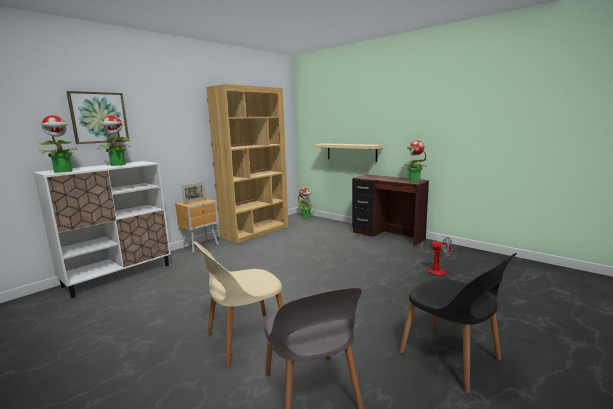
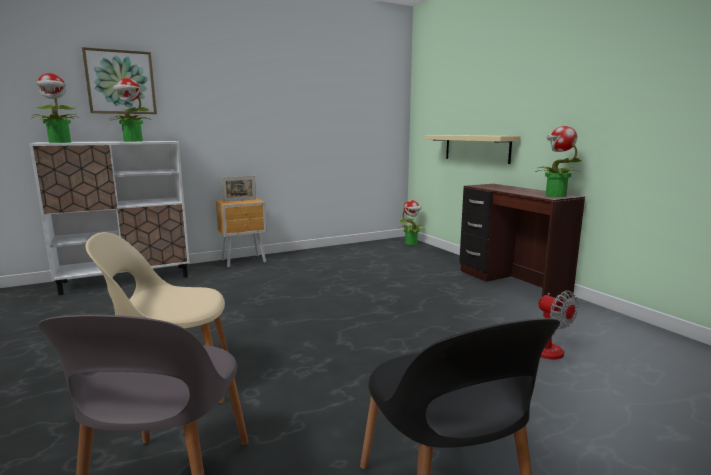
camera: 20 degrees right, 0 degrees up
brown bookcase [206,84,289,243] -> none

